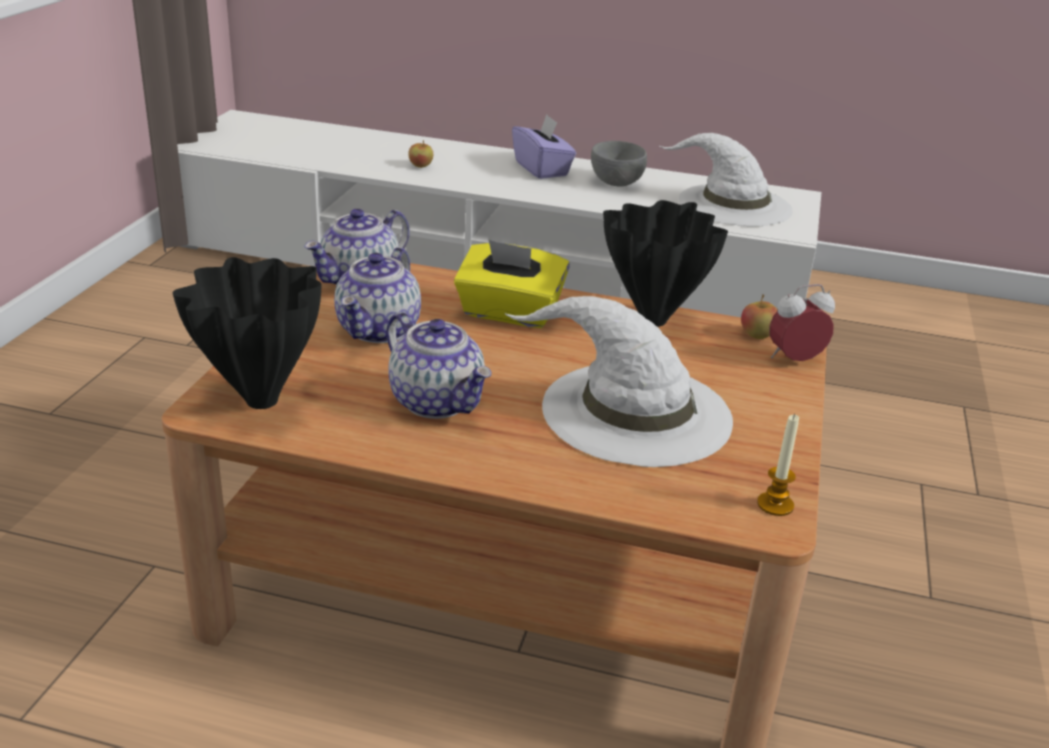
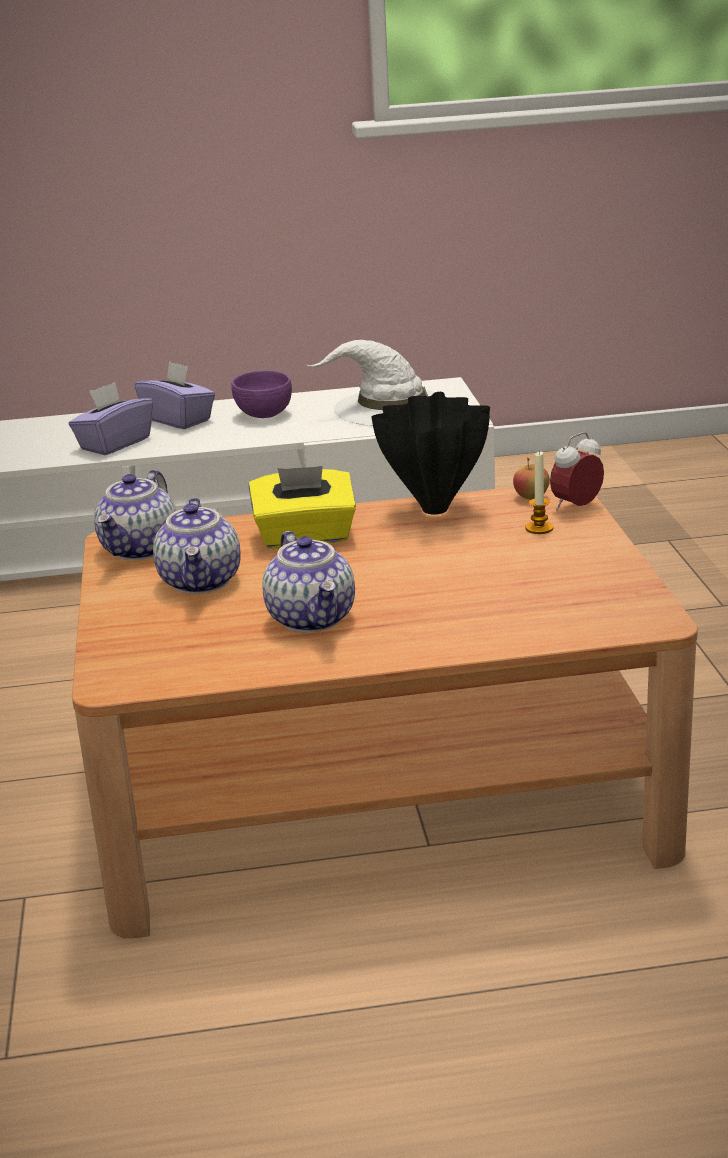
camera: 20 degrees left, 5 degrees down
black vase [173,257,322,409] -> none
teapot [387,312,492,419] -> teapot turned 45 degrees clockwise [262,531,355,633]
apple [408,140,433,168] -> none
white hat [504,296,733,467] -> none
grey bowl [591,141,647,187] -> purple bowl [231,371,292,418]
candle [757,414,799,516] -> candle moved to [525,451,553,534]
none -> purple tissue box [69,382,153,455]

